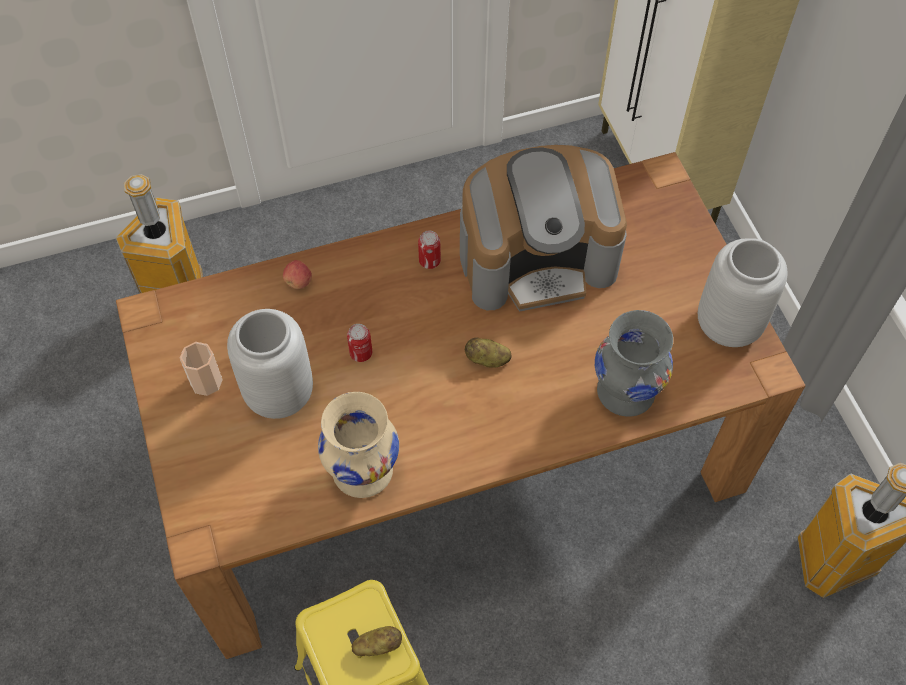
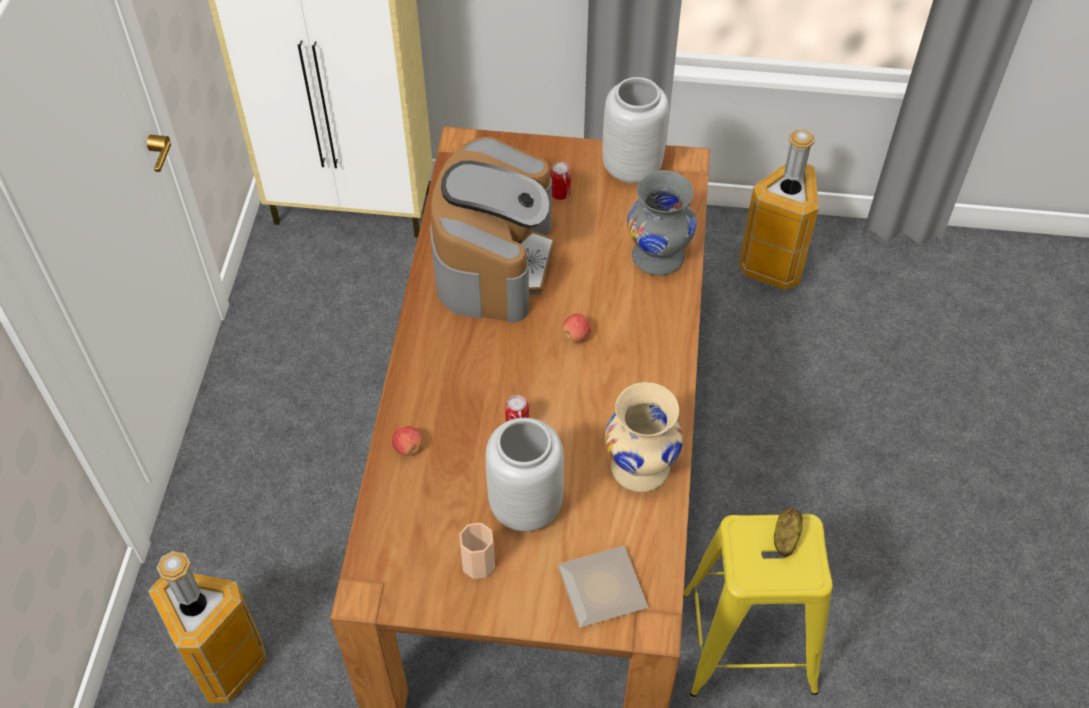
camera: 65 degrees left, 5 degrees down
can [418,231,441,269] -> can moved to [550,162,571,200]
potato [465,337,512,368] -> apple [562,314,591,342]
none -> plate [558,546,648,627]

